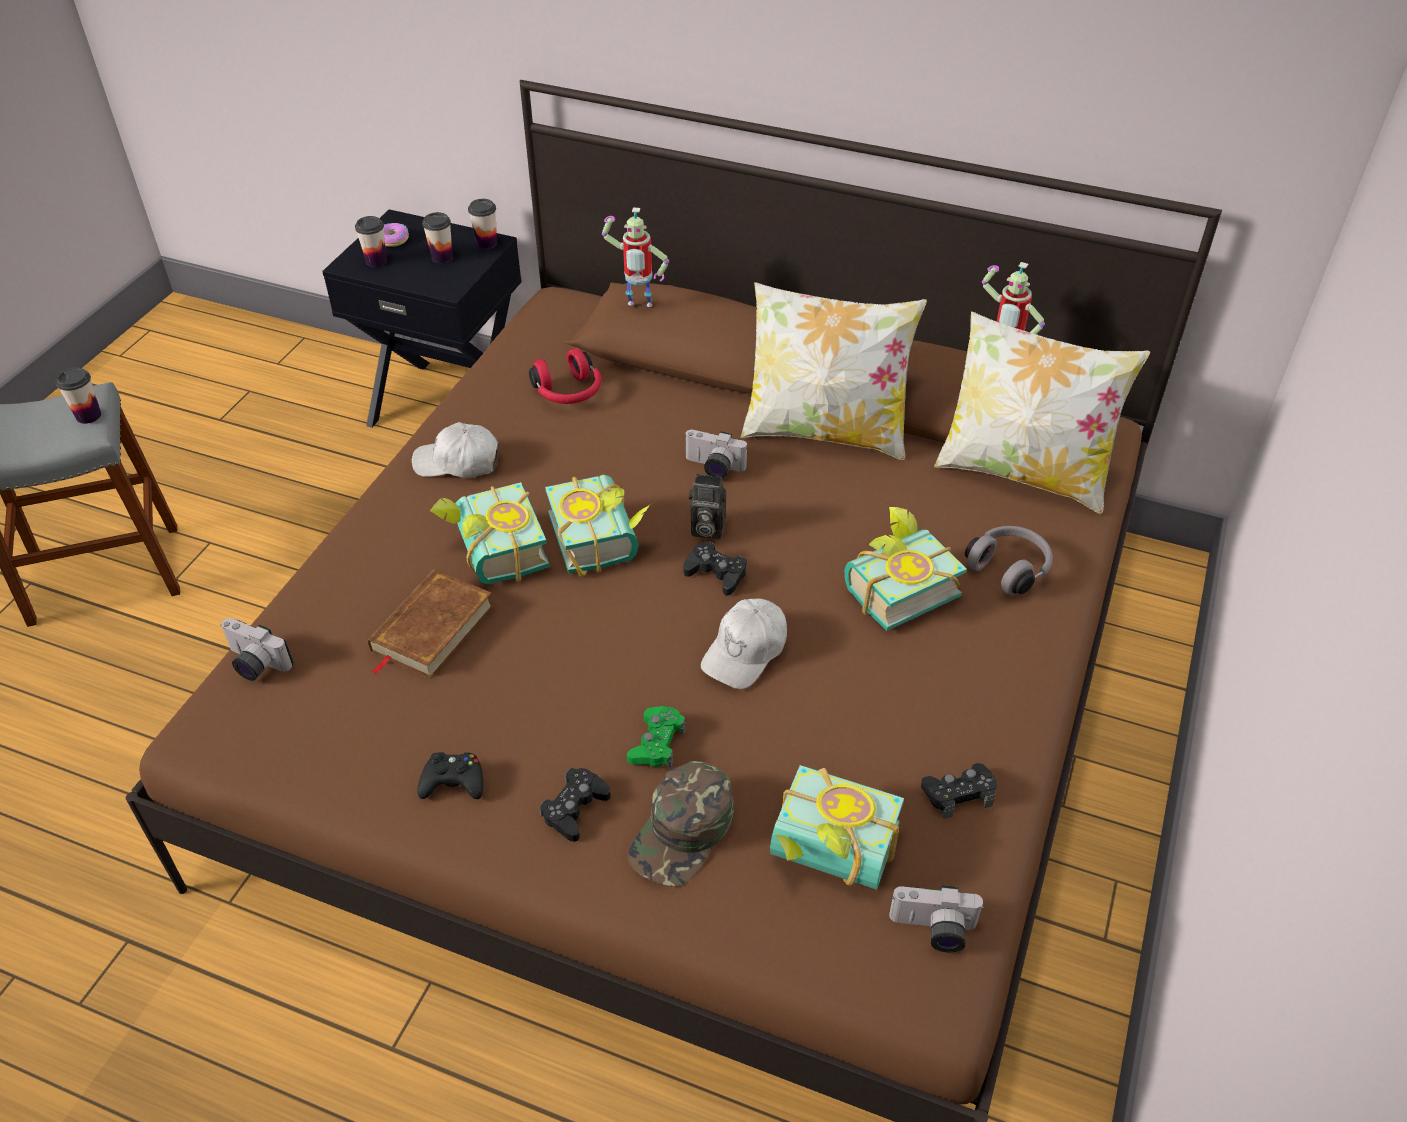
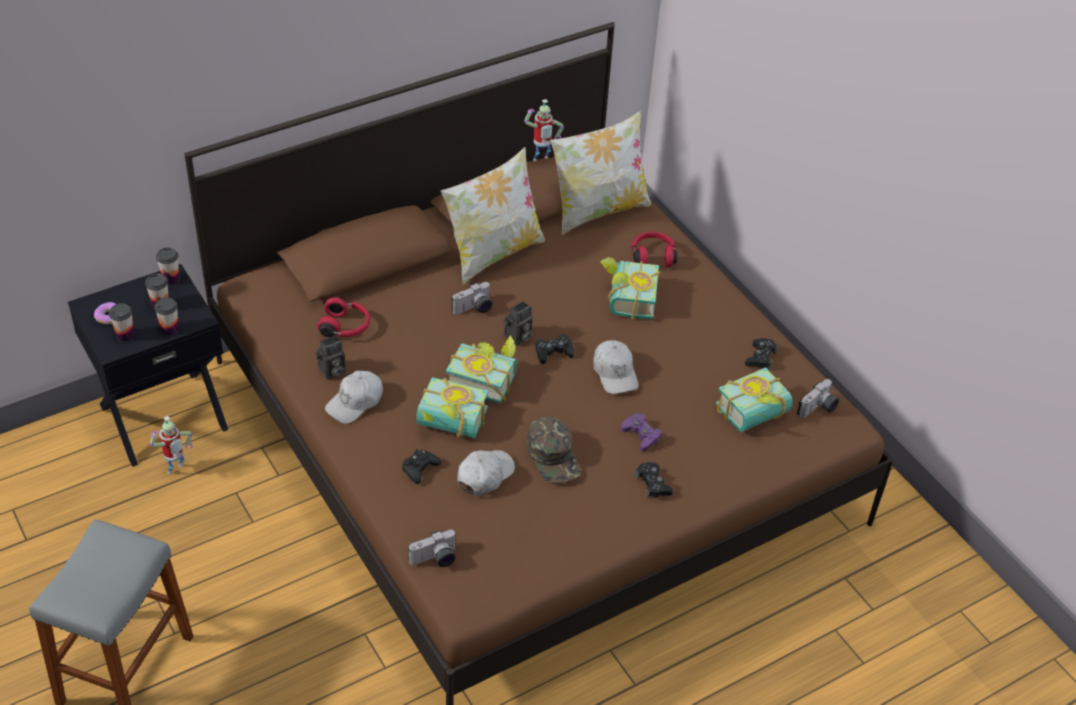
camera: 55 degrees left, 0 degrees up
cup [56,367,101,424] -> cup moved to [154,297,179,336]
brown book [368,569,494,679] -> white cap [457,450,515,496]
black game controller [417,752,483,799] -> black game controller moved to [402,449,441,484]
toy robot [602,208,669,307] -> toy robot moved to [150,416,193,474]
green game controller [627,706,686,769] -> purple game controller [621,413,662,452]
green cap [628,761,734,887] -> green cap moved to [526,417,581,484]
grey headphones [965,526,1053,595] -> red headphones [632,232,677,268]
none -> camera [315,335,345,380]

